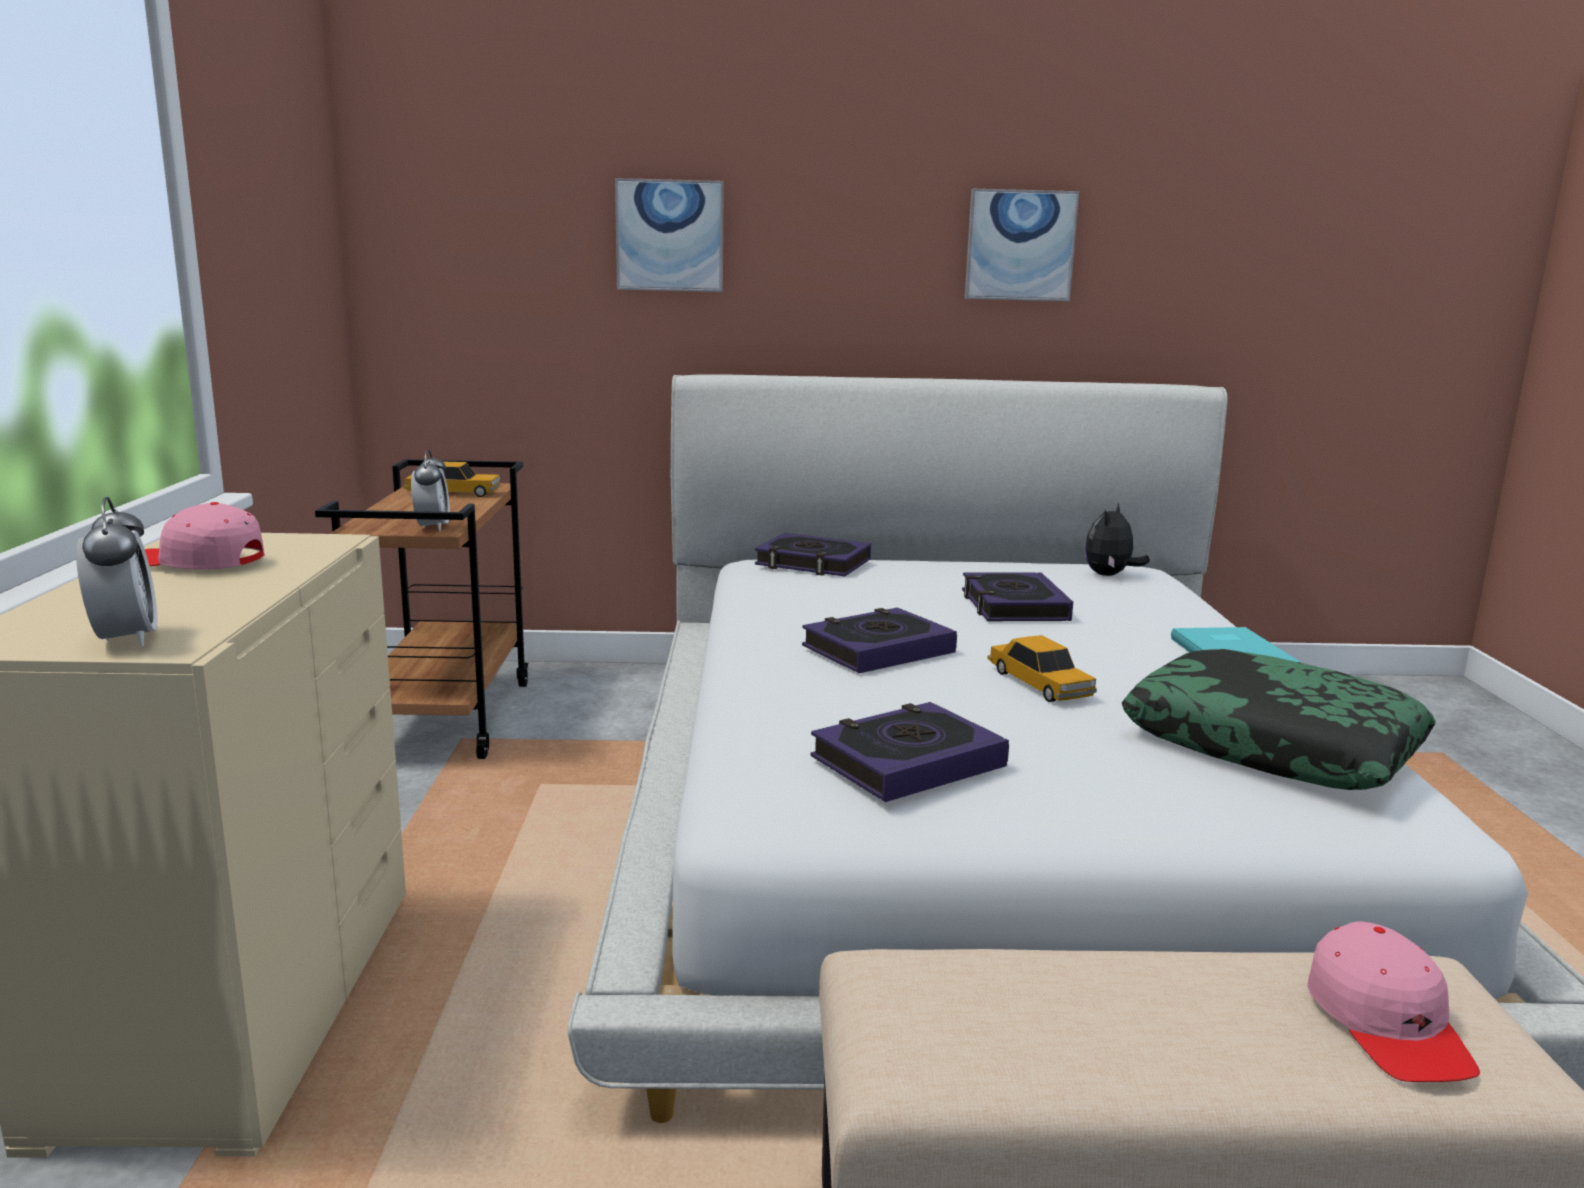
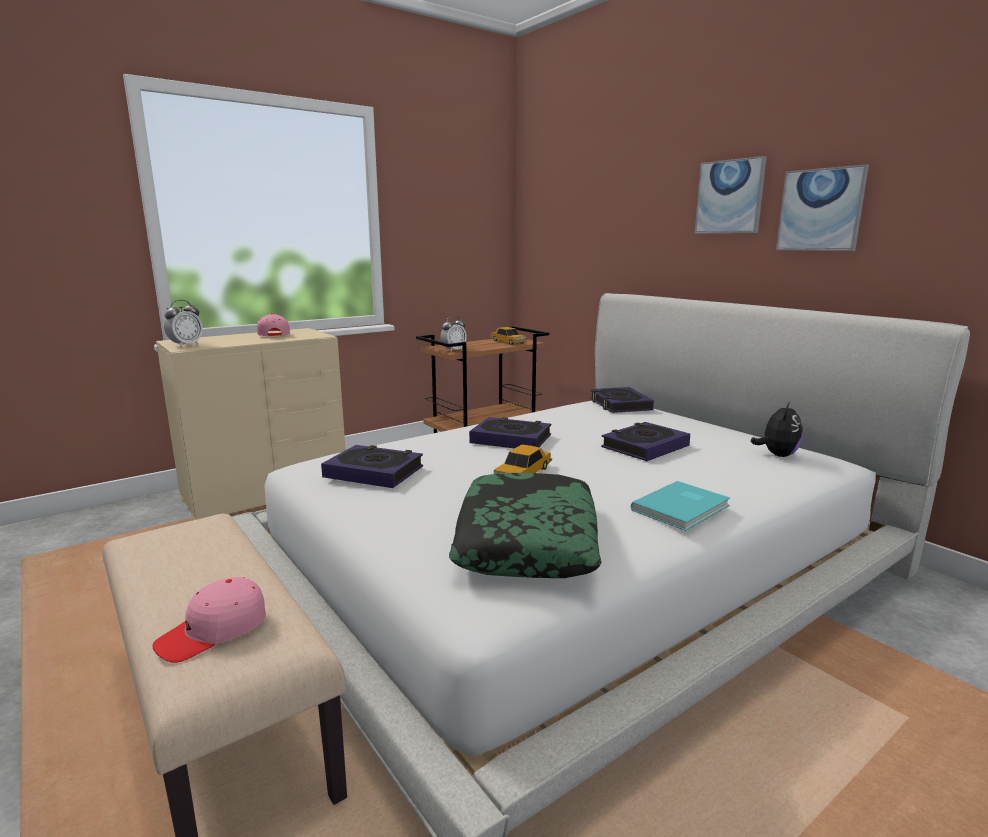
camera: 55 degrees right, 0 degrees up
picture [615,178,724,292] -> picture moved to [695,156,767,234]
plush toy [1085,503,1150,576] -> plush toy turned 120 degrees clockwise [750,401,803,457]

